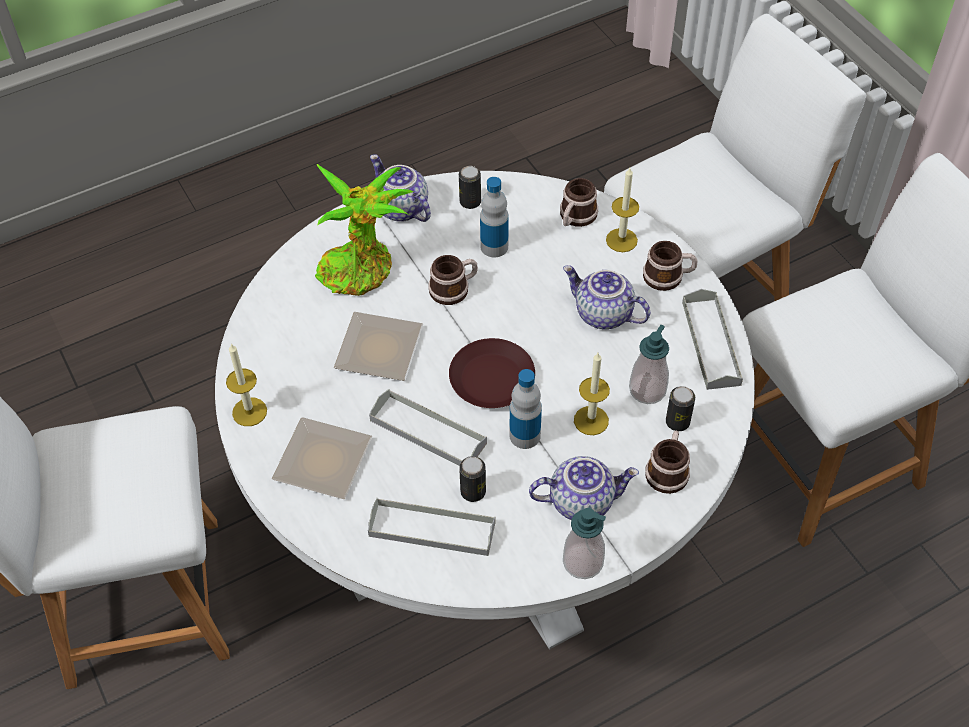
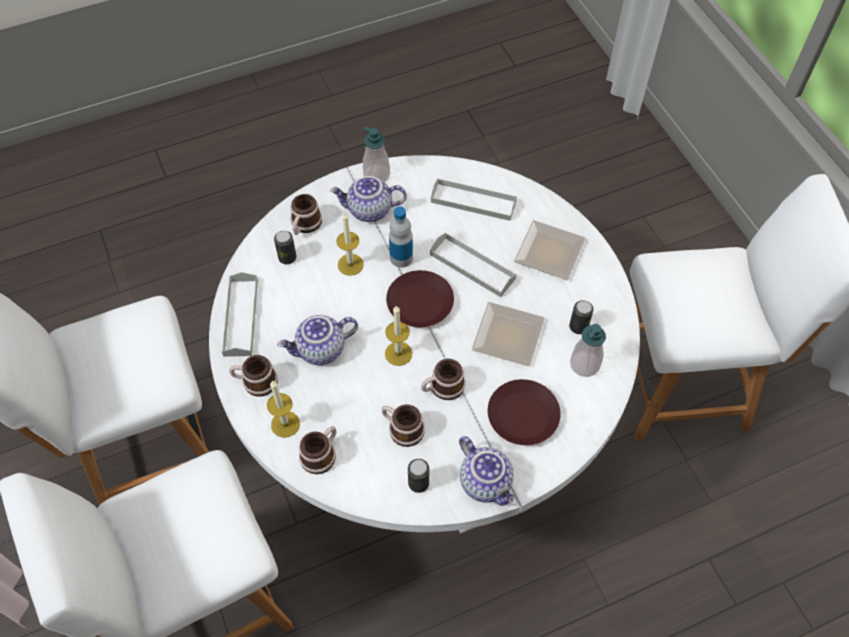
camera: 175 degrees left, 5 degrees up
candle [226,344,267,426] -> candle moved to [385,306,412,366]
potted plant [315,164,414,296] -> brown plate [488,379,561,445]
can [459,456,486,502] -> can moved to [569,300,594,334]
bottle [480,177,509,257] -> mug [382,404,425,447]
teapot [563,265,650,329] -> teapot turned 120 degrees clockwise [277,315,358,365]
soap dispenser [629,324,669,404] -> soap dispenser moved to [570,324,606,377]

